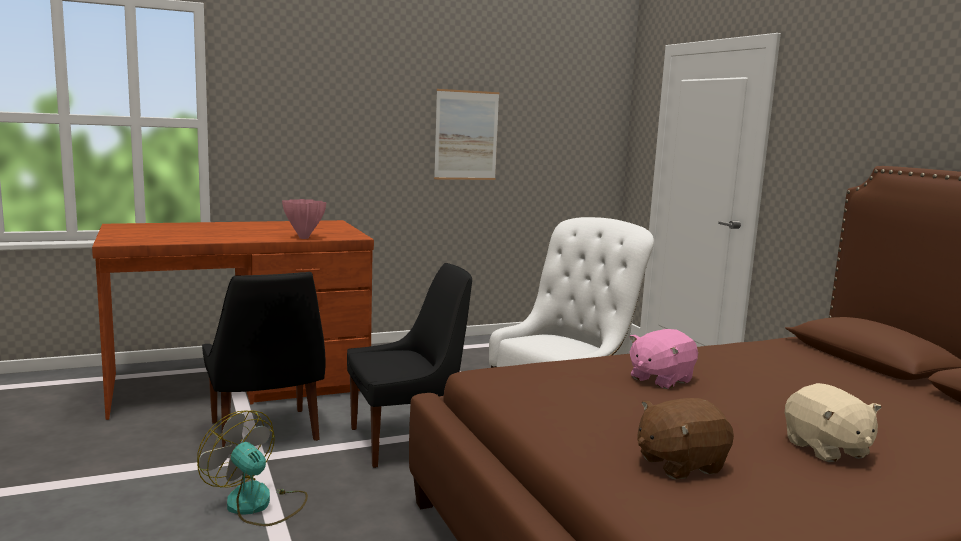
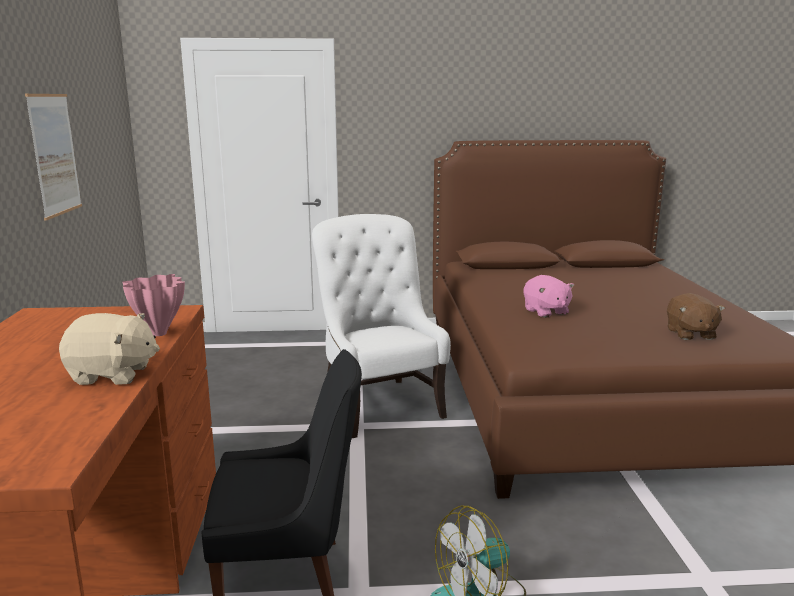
camera: 70 degrees left, 5 degrees up
black chair [347,263,472,468] -> none
beige plush toy [785,383,882,463] -> beige plush toy moved to [59,313,160,385]

